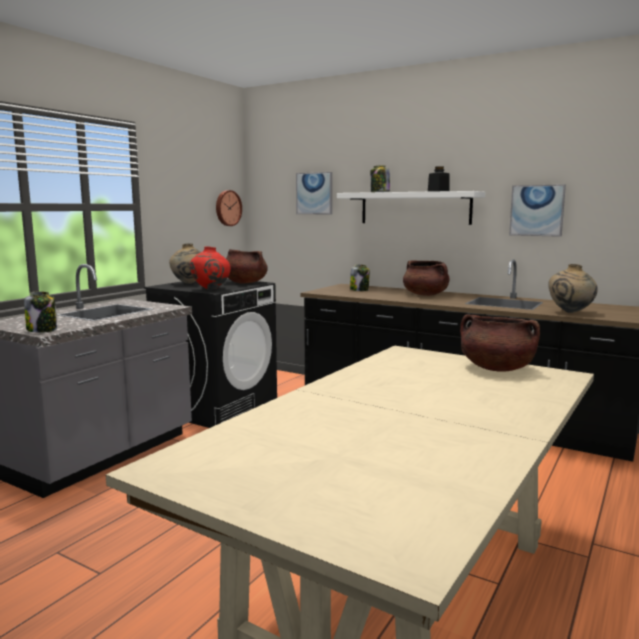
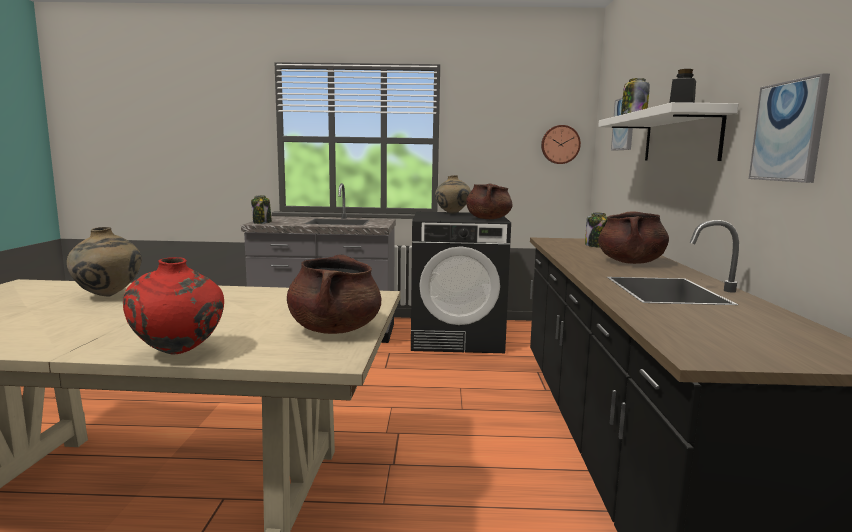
camera: 60 degrees right, 0 degrees up
red vase [189,246,231,290] -> red vase moved to [123,257,224,354]
beige vase [548,264,598,313] -> beige vase moved to [67,227,142,297]

